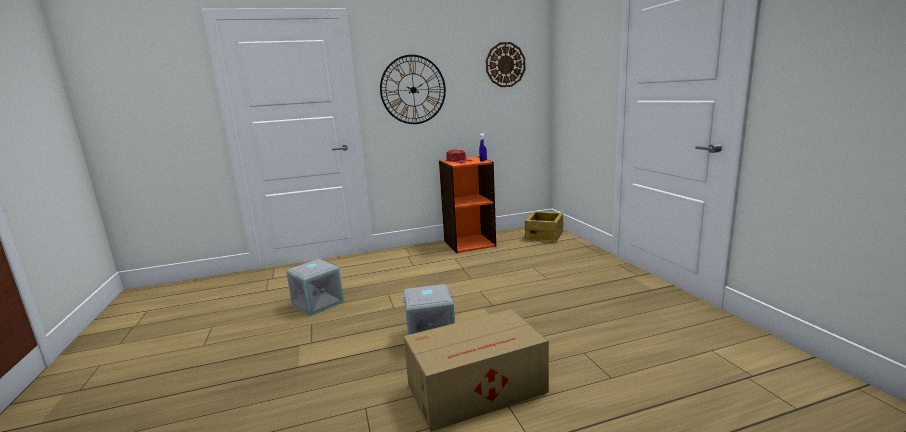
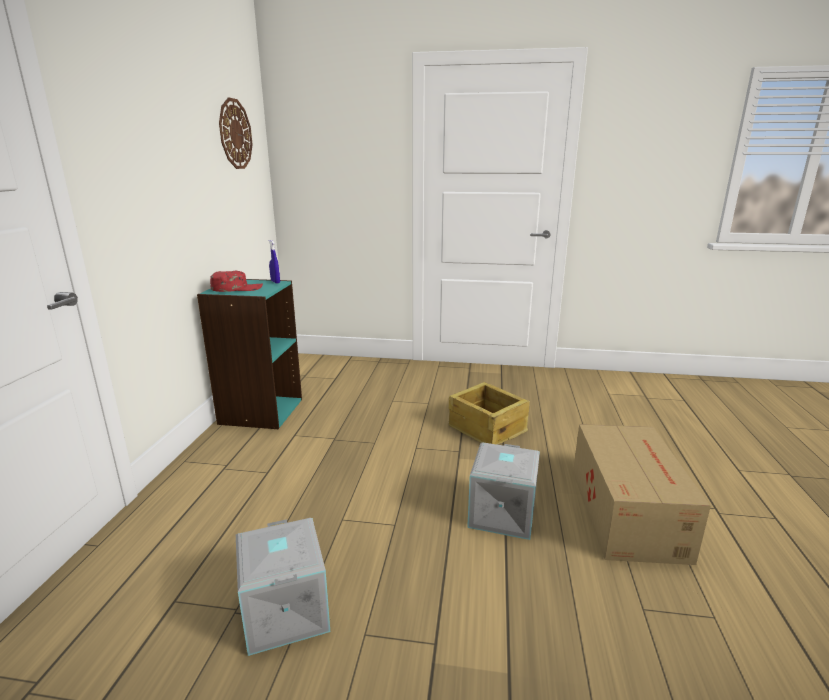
camera: 65 degrees left, 5 degrees up
wall clock [380,55,446,124] -> none
orange bookcase [439,157,496,253] -> turquoise bookcase [197,279,302,429]
crate [525,211,564,243] -> crate moved to [449,382,530,444]

